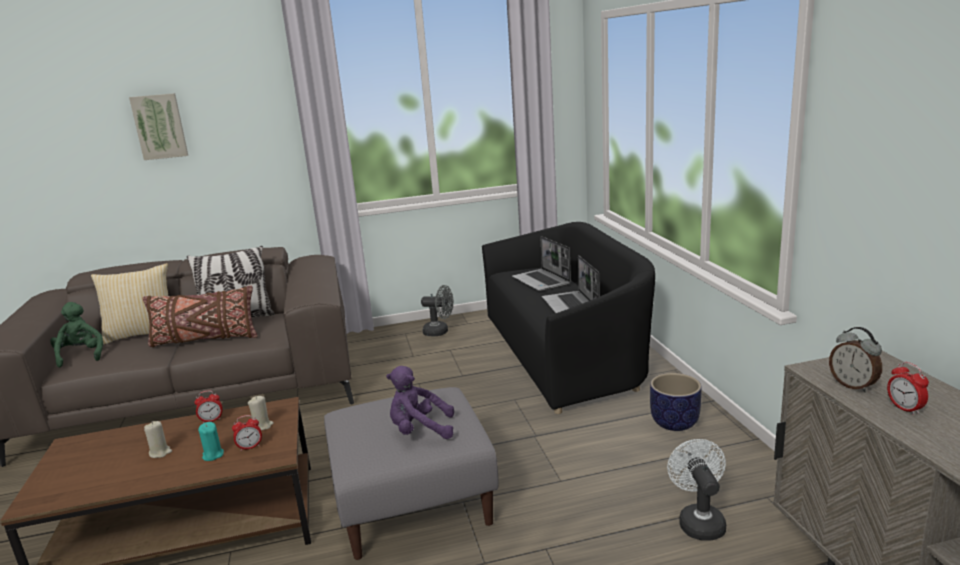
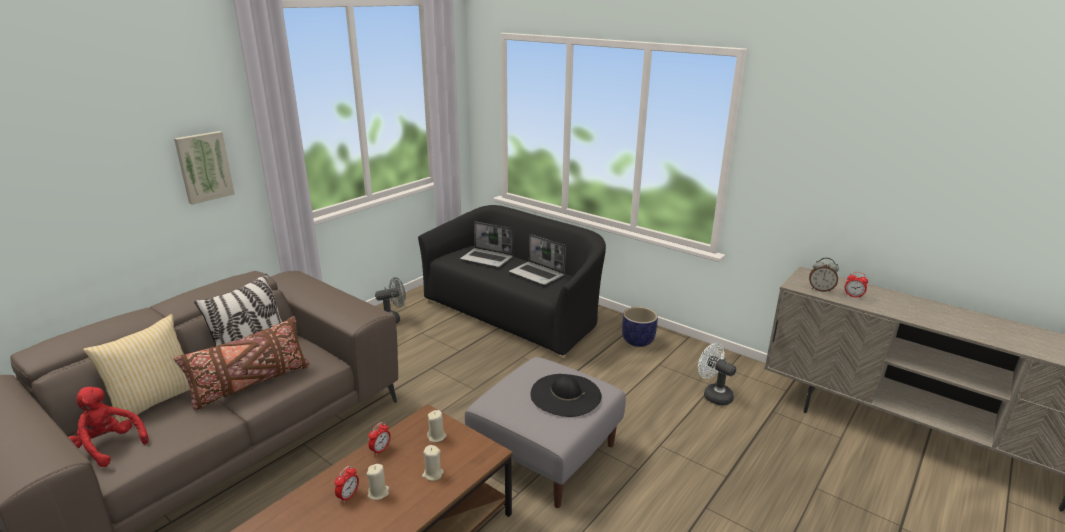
camera: 40 degrees left, 5 degrees up
green plush toy [50,302,103,367] -> red plush toy [69,386,149,467]
picture [129,93,188,160] -> picture moved to [174,131,235,205]
turquoise candle [198,422,224,461] -> beige candle [422,445,444,481]
alarm clock [232,415,262,451] -> alarm clock moved to [335,466,359,503]
purple plush toy [386,366,454,439] -> black hat [530,374,601,417]

